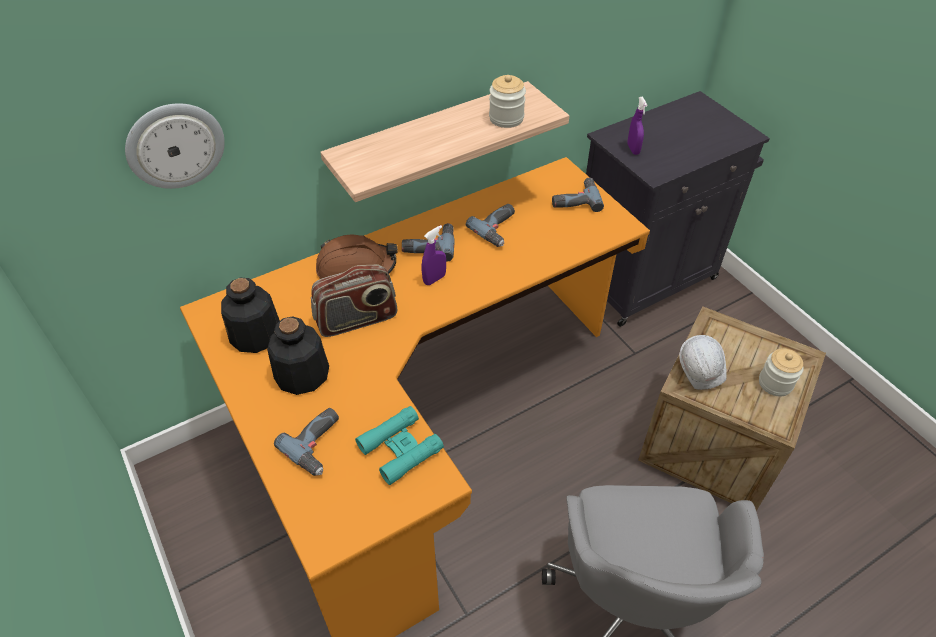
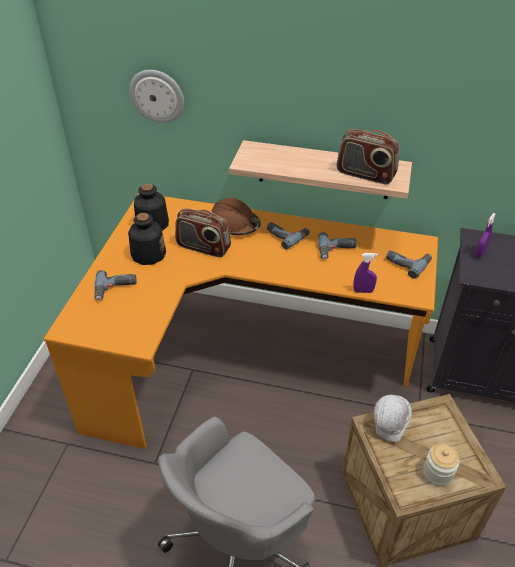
camera: 45 degrees right, 5 degrees down
turquoise binoculars [355,406,444,485] -> none
purple spray bottle [422,225,446,285] -> purple spray bottle moved to [353,253,378,293]
jar [489,75,526,128] -> radio [337,129,399,184]

